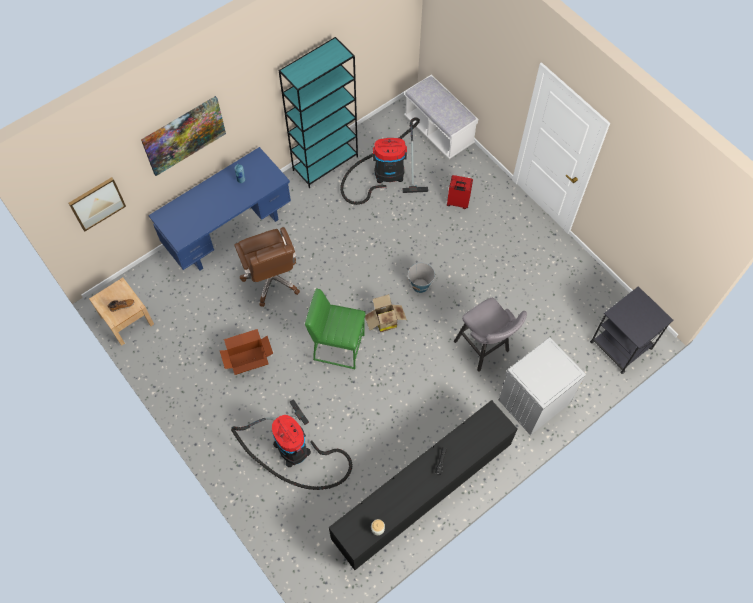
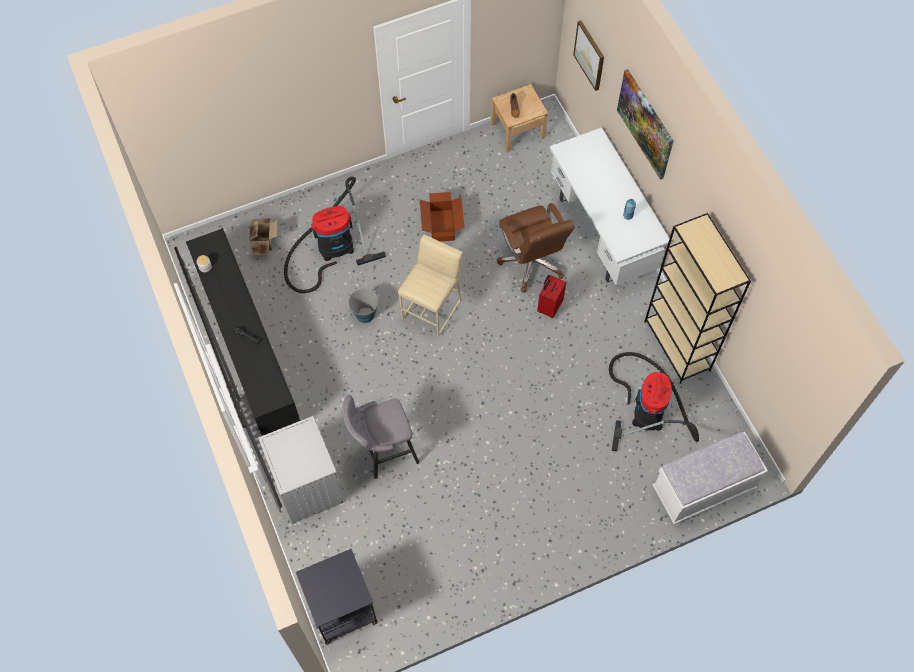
camera: 105 degrees right, 0 degrees up
blue desk [148,147,291,271] -> white desk [550,127,670,285]
brown office chair [234,227,300,307] -> brown office chair turned 105 degrees counterclockwise [497,203,575,292]
turquoise bookcase [278,37,358,188] -> beige bookcase [644,213,751,384]
green stool [305,288,366,369] -> beige stool [398,235,463,337]
cardboard box [365,294,407,333] -> cardboard box moved to [250,218,278,255]
bucket [407,263,435,293] -> bucket moved to [348,289,378,323]
red suitcase [447,175,473,209] -> red suitcase moved to [537,275,566,318]

